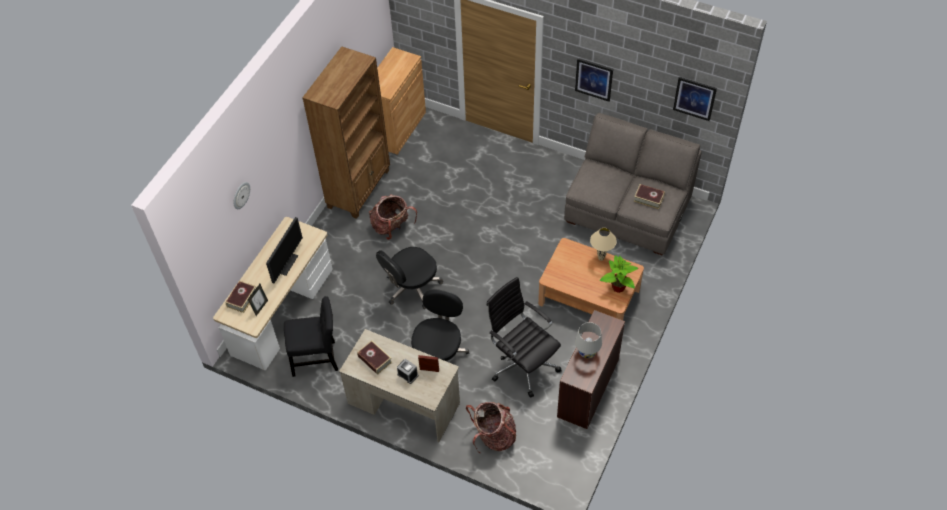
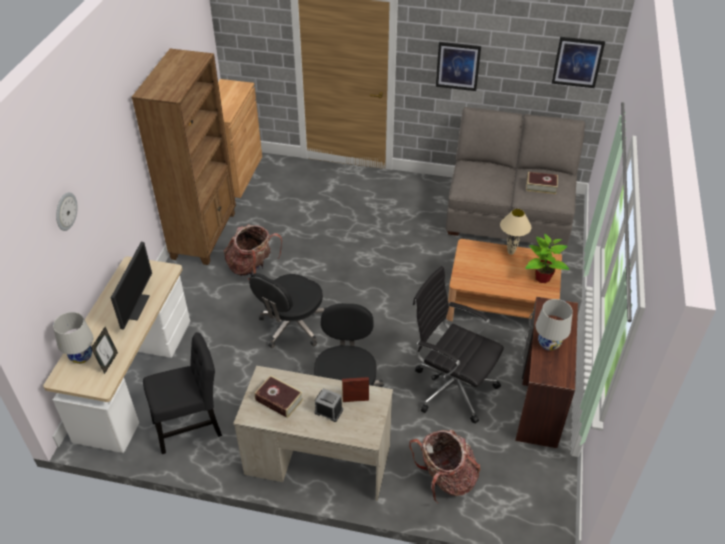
camera: 15 degrees left, 10 degrees down
book [225,281,256,313] -> white table lamp [53,312,94,364]

